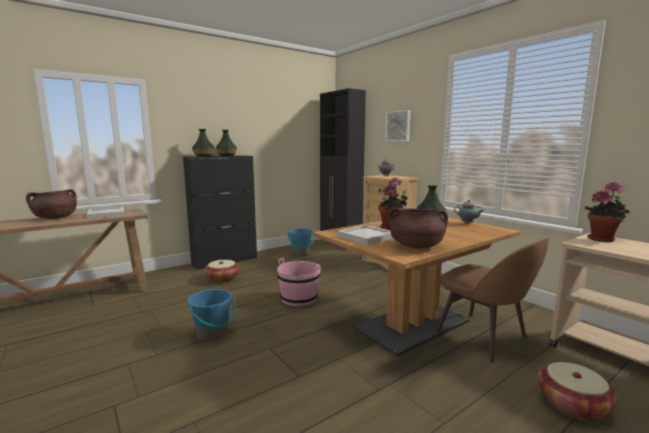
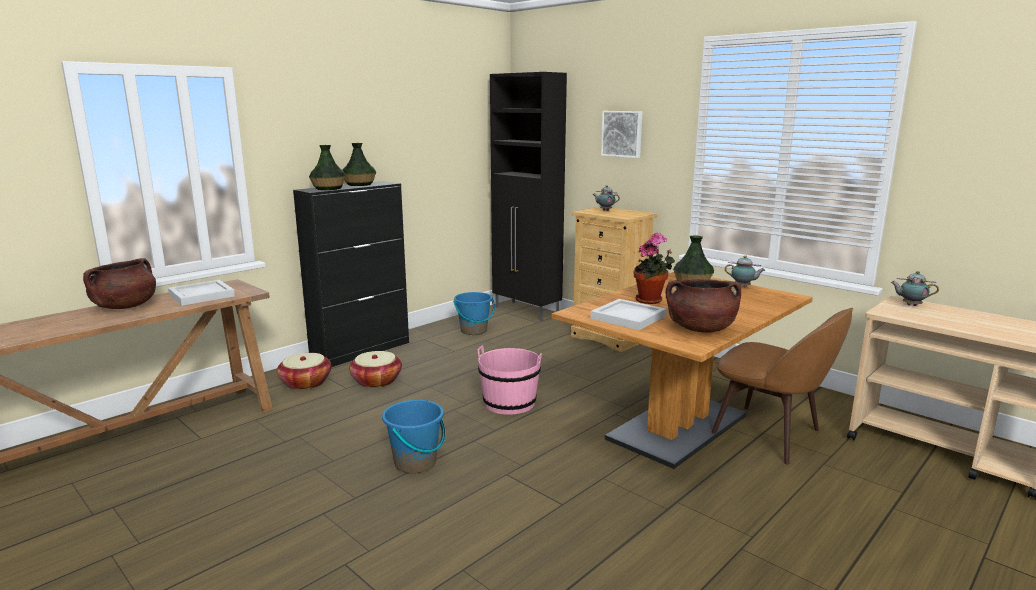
camera: 10 degrees left, 5 degrees up
basket [538,362,617,420] -> basket moved to [277,353,331,390]
potted plant [585,182,630,242] -> teapot [890,271,939,306]

